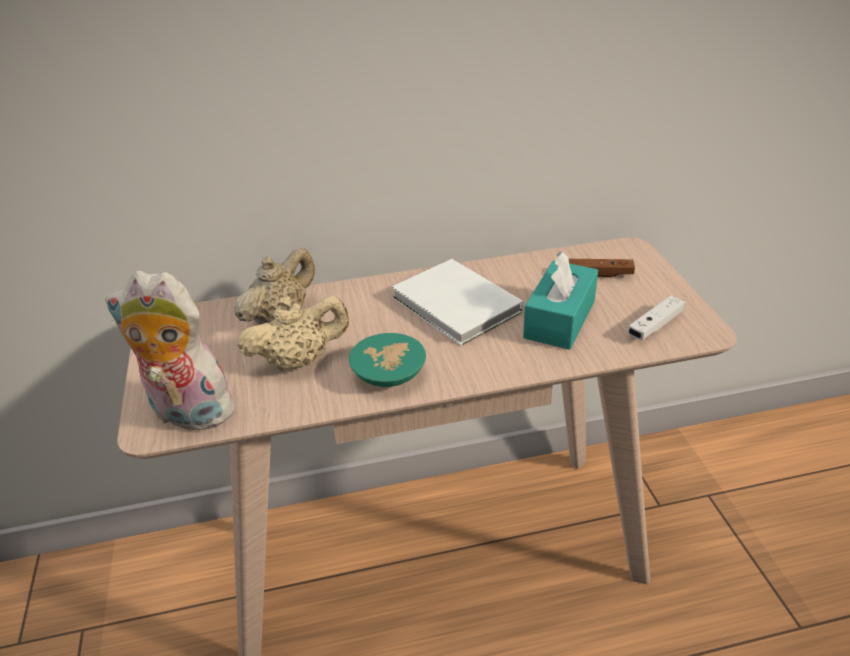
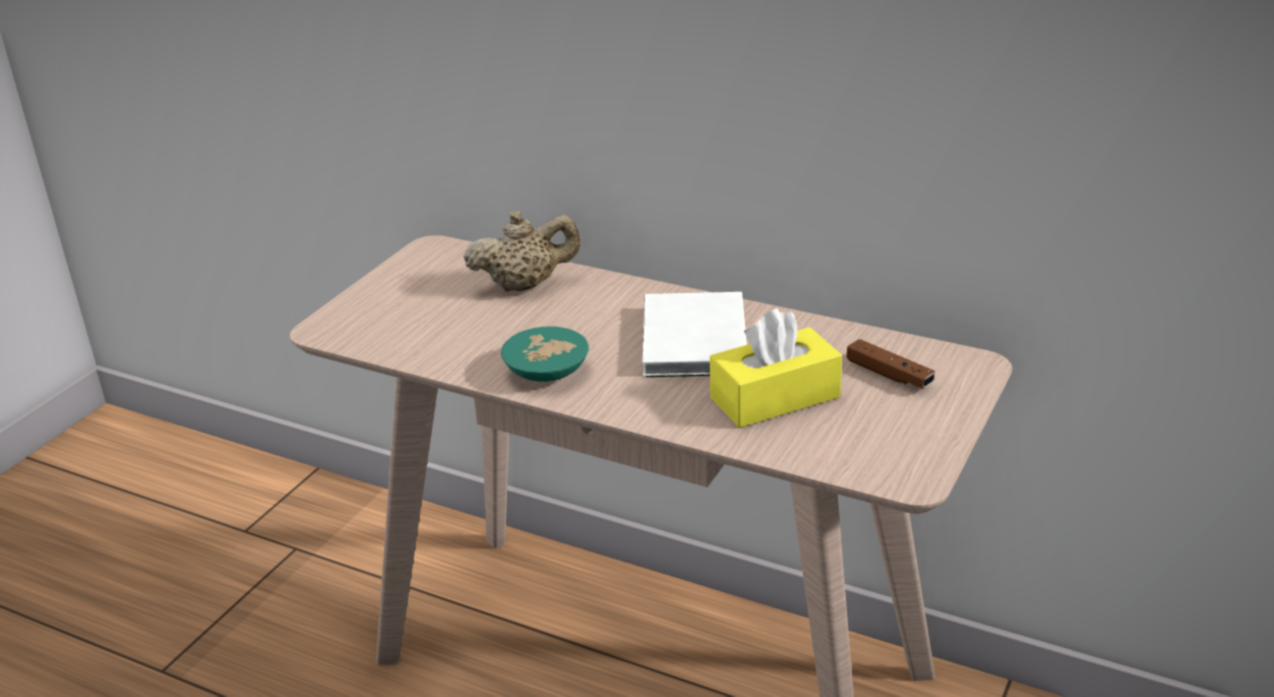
camera: 40 degrees right, 5 degrees down
plush toy [105,271,244,431] -> none
beige teapot [237,296,349,372] -> none
turquoise tissue box [523,251,598,350] -> yellow tissue box [710,308,842,428]
white game controller [627,295,685,340] -> none

